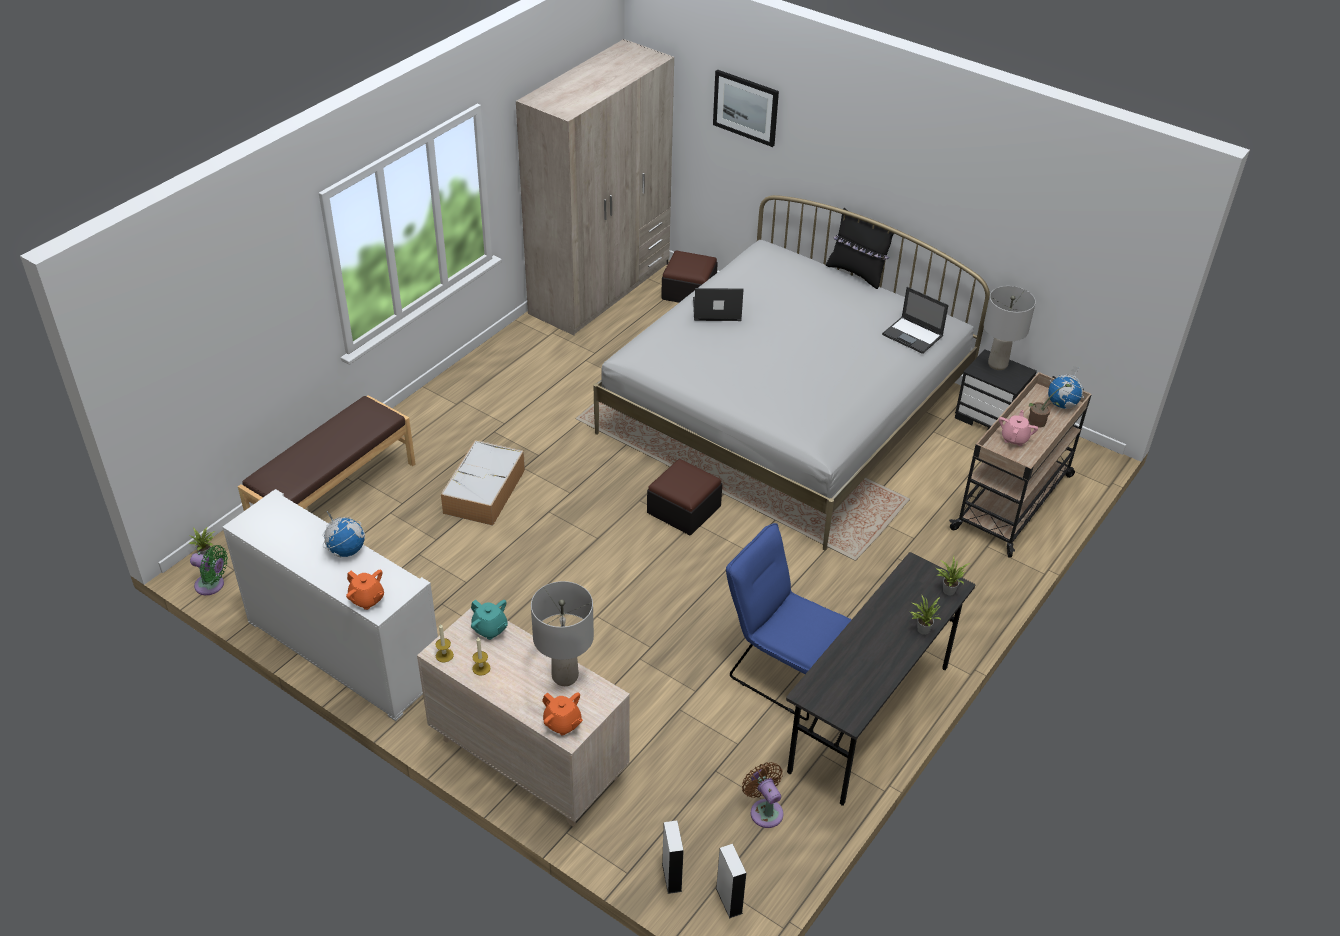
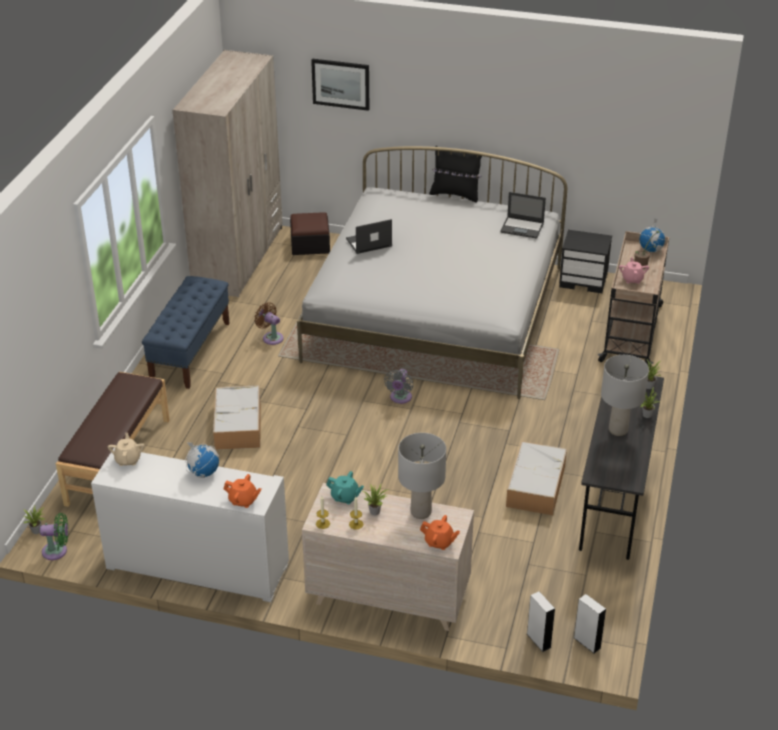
camera: 20 degrees left, 5 degrees down
ottoman [647,459,722,535] -> grey fan [384,369,413,404]
blue chair [726,523,852,721] -> storage box [506,441,567,515]
brown fan [742,762,784,828] -> brown fan moved to [254,302,284,345]
grey table lamp [984,286,1036,370] -> grey table lamp moved to [601,355,649,436]
none -> beige teapot [108,433,145,466]
none -> blue bench [142,276,230,389]
none -> potted plant [363,483,387,515]

